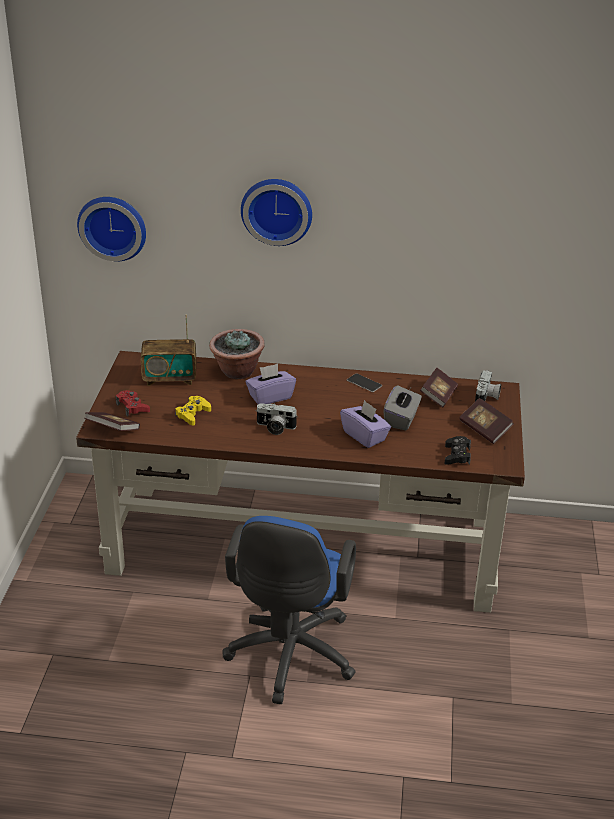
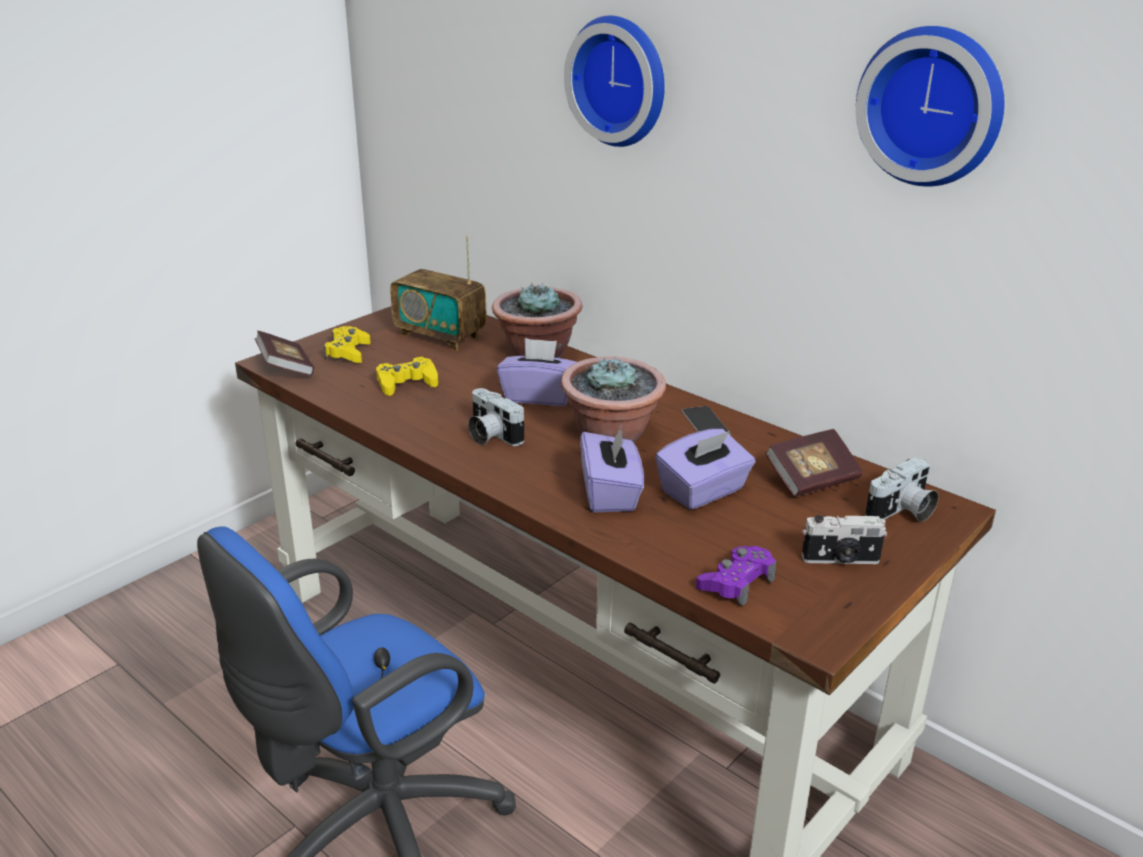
camera: 35 degrees right, 5 degrees down
wall clock [77,197,146,261] -> wall clock moved to [856,26,1005,187]
red game controller [116,390,150,417] -> yellow game controller [324,326,371,363]
grey tissue box [383,385,422,430] -> purple tissue box [655,429,755,510]
black game controller [444,436,471,465] -> purple game controller [696,546,776,607]
book [459,398,513,444] -> camera [802,515,887,564]
none -> potted plant [561,356,666,443]

